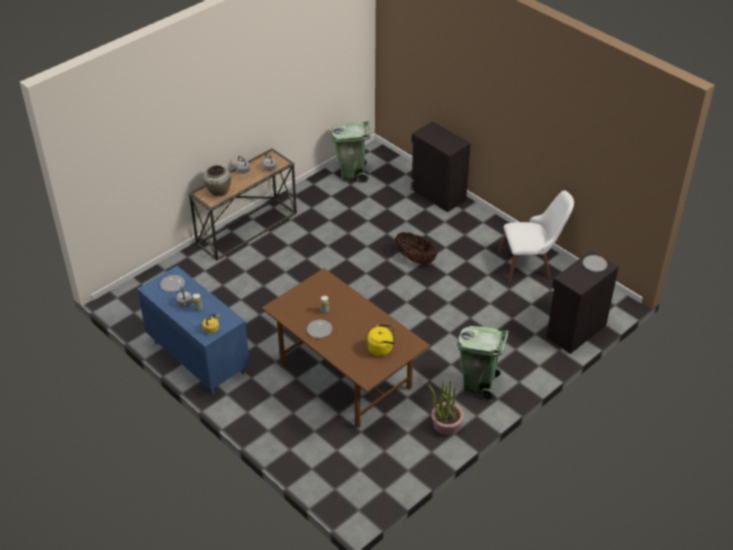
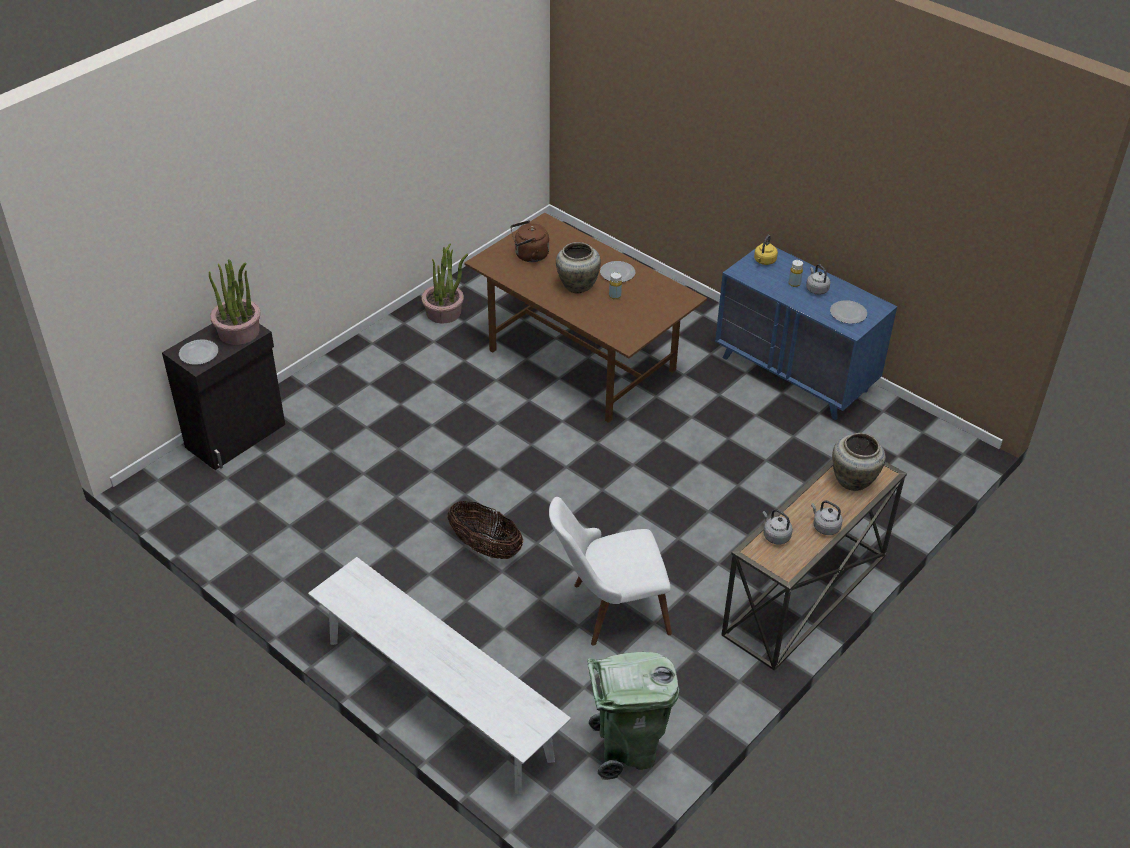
camera: 175 degrees right, 0 degrees up
yellow kettle [367,324,396,356] -> brown kettle [510,220,549,262]
black cabinet [411,121,471,212] -> white bench [308,557,571,794]
green trash can [457,326,509,401] -> none
white chair [498,190,574,282] -> white chair moved to [549,497,672,646]
none -> potted plant [209,259,261,345]
none -> beige vase [556,242,601,293]

